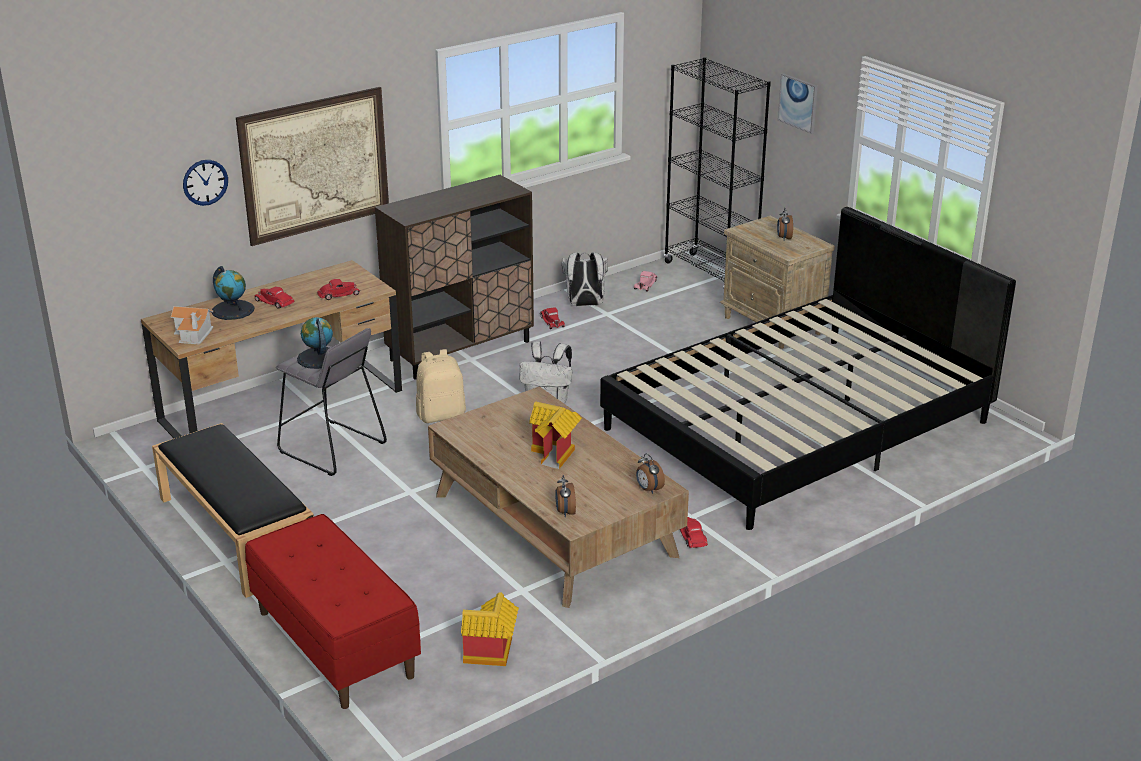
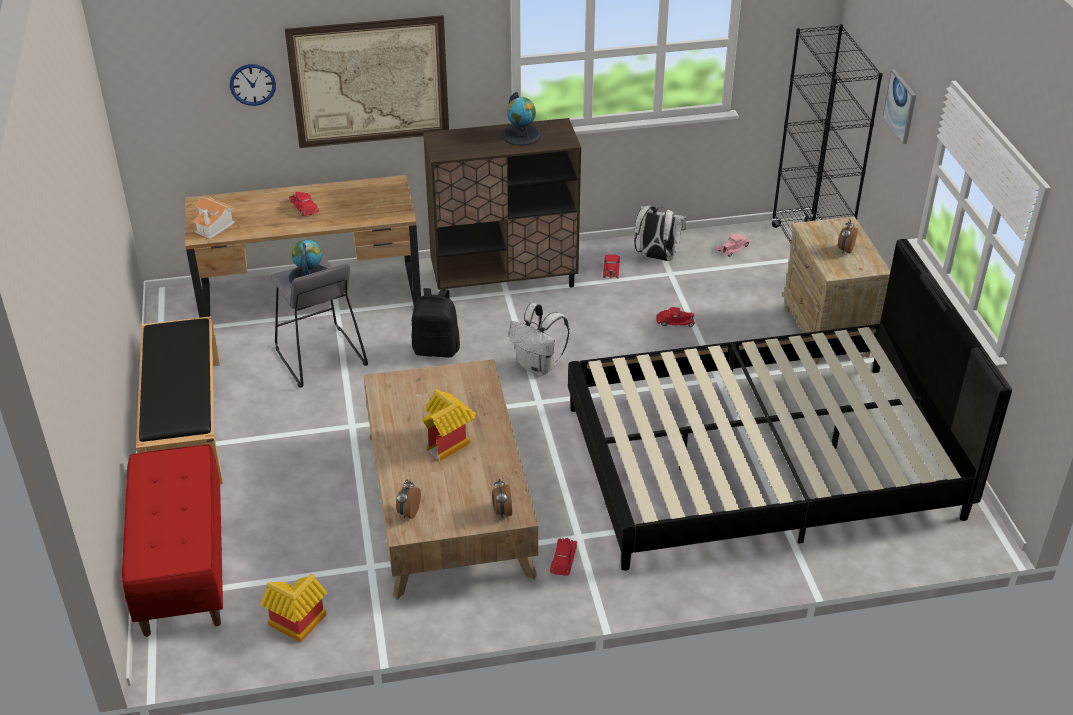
camera: 25 degrees right, 10 degrees up
globe [211,266,255,320] -> globe moved to [502,92,541,145]
red toy car [317,279,360,300] -> red toy car moved to [656,307,695,327]
beige backpack [416,349,466,423] -> black backpack [412,288,460,358]

